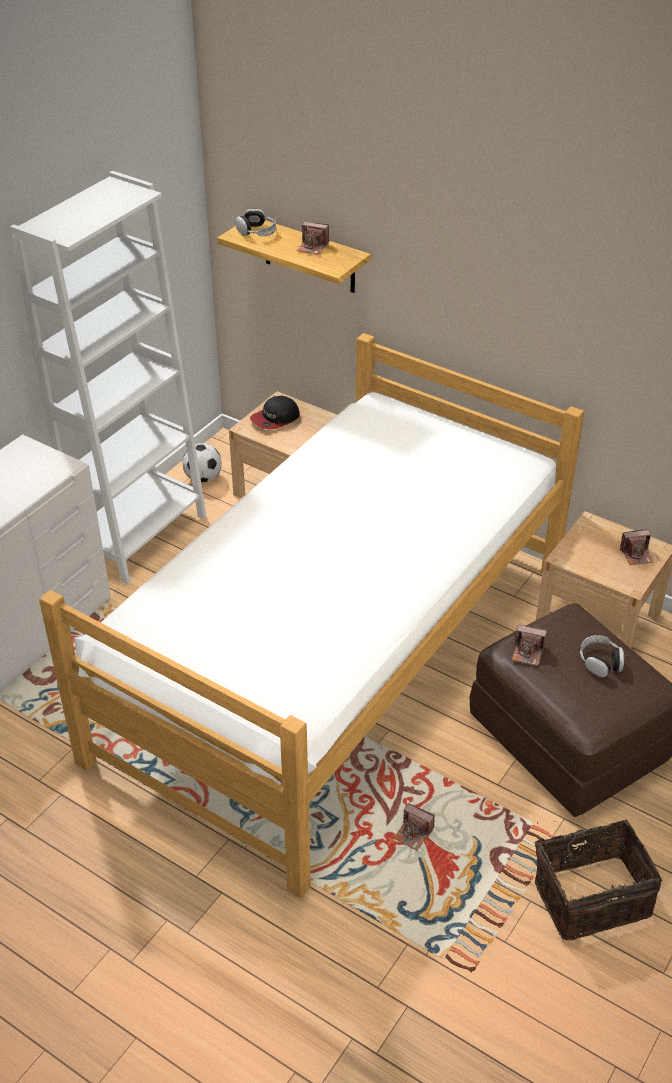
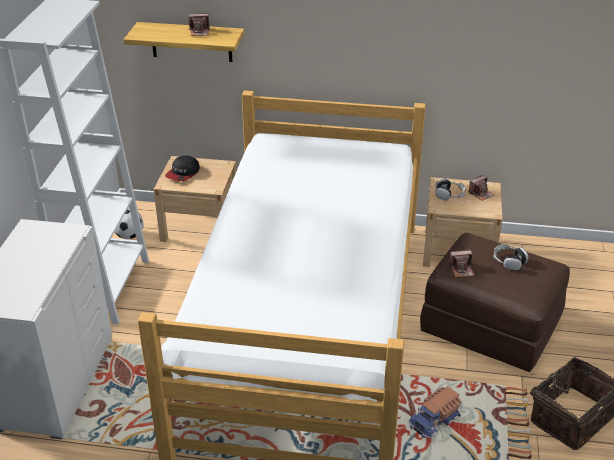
camera: 25 degrees left, 5 degrees down
headphones [236,209,276,236] -> headphones moved to [435,179,466,200]
camera [394,803,435,851] -> toy truck [408,387,462,438]

